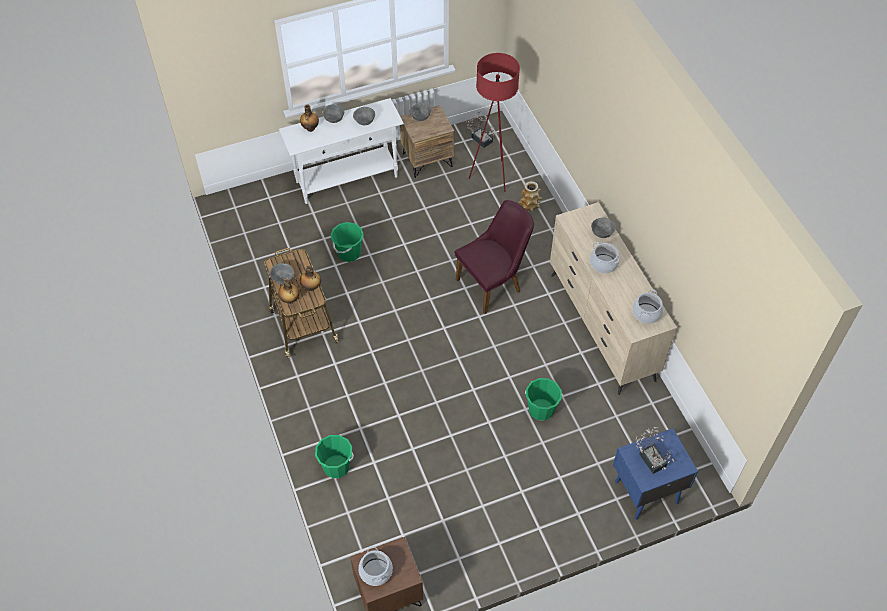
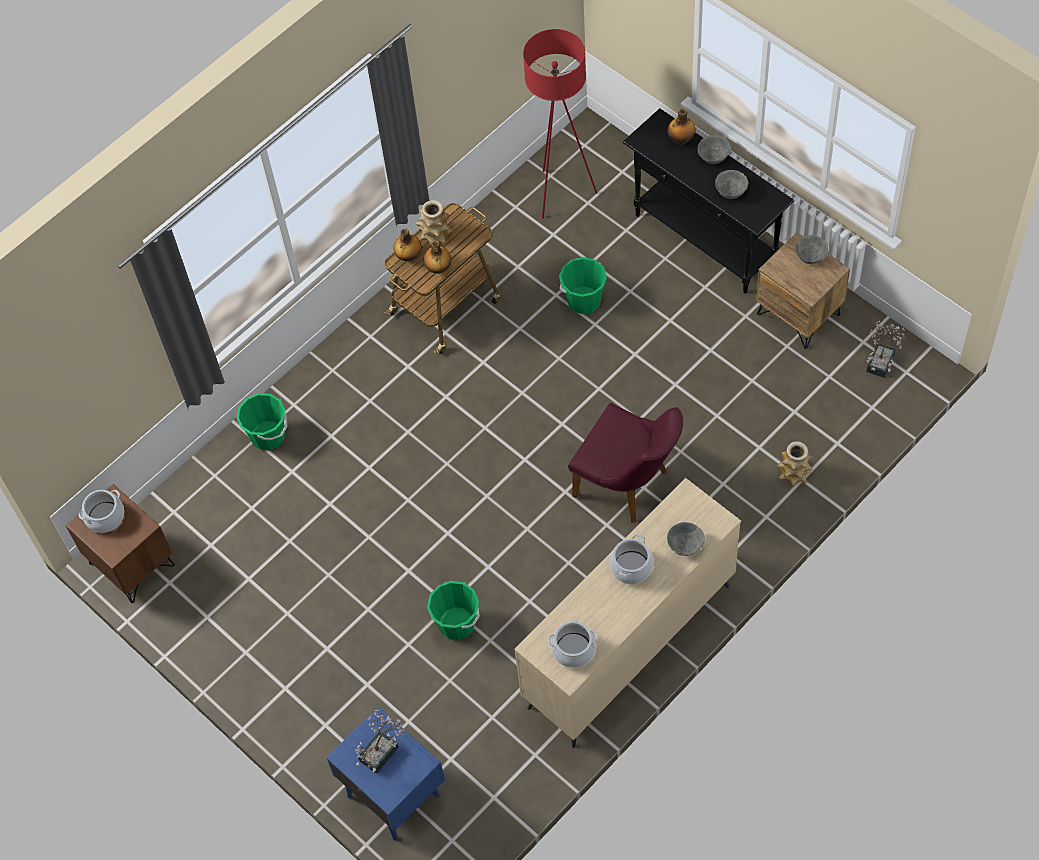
camera: 70 degrees right, 5 degrees up
grey bowl [270,263,294,285] -> vase [416,200,453,245]
white console table [279,98,404,204] -> black console table [623,108,794,294]
red floor lamp [469,53,520,192] -> red floor lamp moved to [523,29,597,219]

